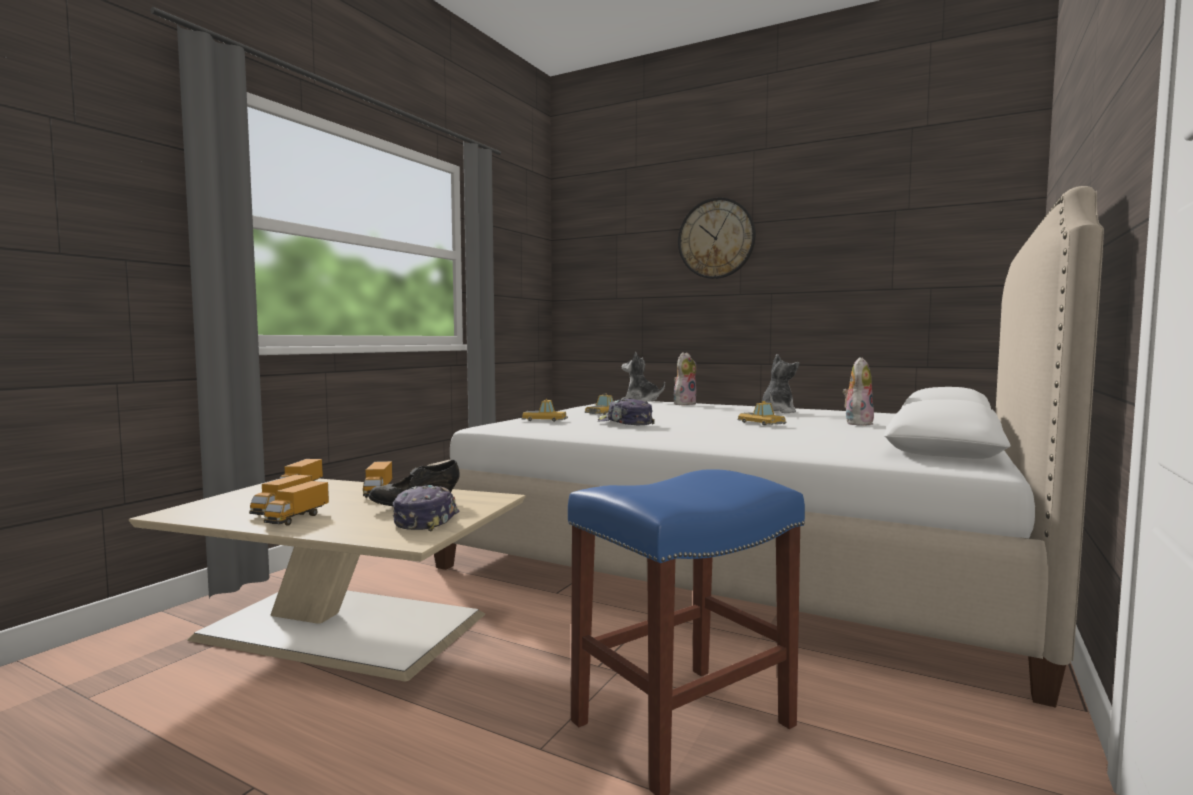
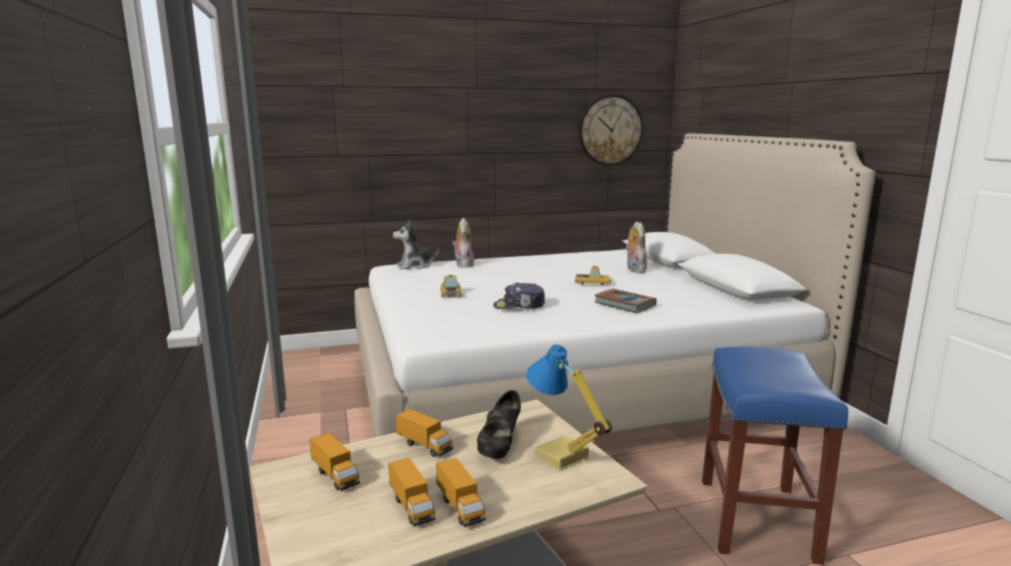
camera: 45 degrees left, 10 degrees up
cap [393,485,459,531] -> table lamp [526,345,612,471]
toy car [521,399,568,422] -> none
wall clock [678,197,756,279] -> wall clock moved to [579,94,643,165]
plush toy [762,354,799,413] -> none
none -> book [594,289,656,313]

